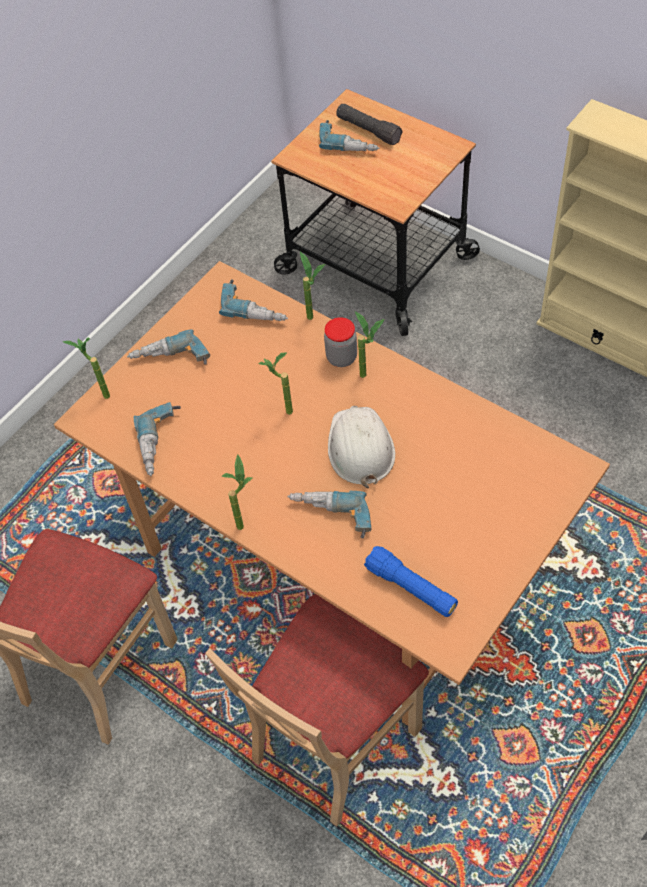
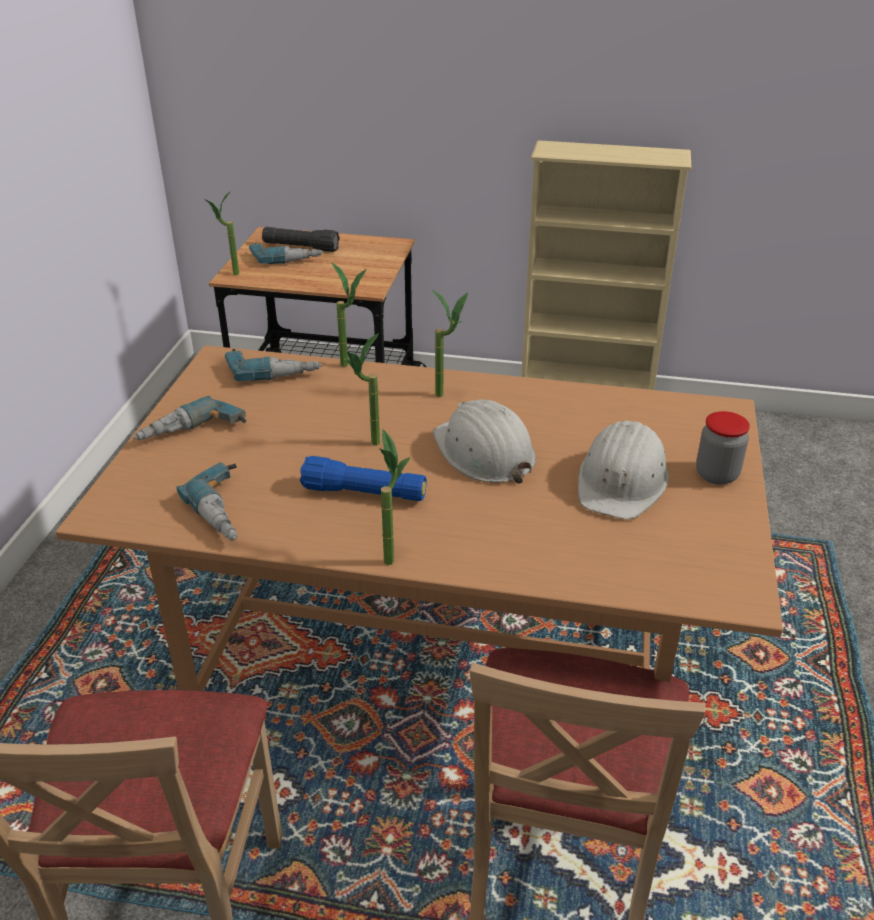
camera: 30 degrees left, 20 degrees down
potted plant [63,338,110,399] -> potted plant moved to [205,191,239,276]
power drill [288,491,372,538] -> none
jar [324,317,357,367] -> jar moved to [696,411,750,485]
blue flashlight [364,546,458,617] -> blue flashlight moved to [300,456,427,501]
none -> white hard hat [578,421,669,519]

